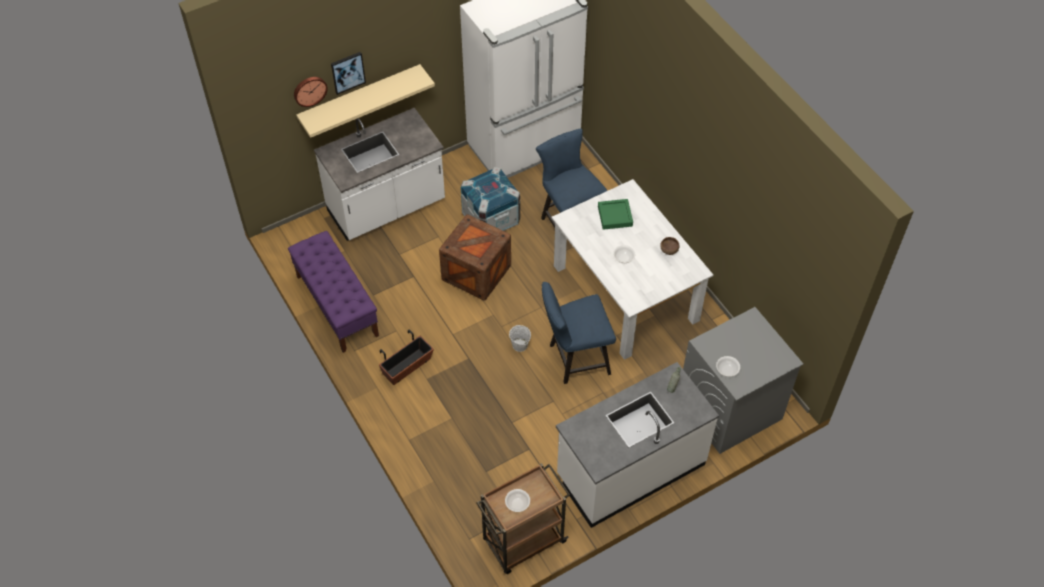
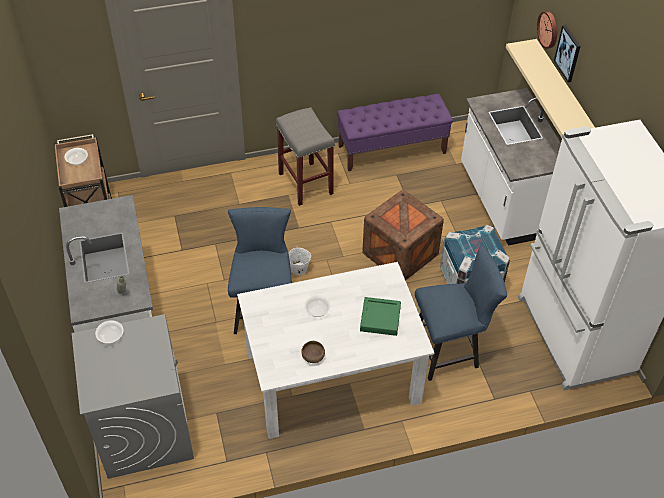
camera: 105 degrees right, 5 degrees down
planter [379,329,434,385] -> grey stool [276,107,335,206]

